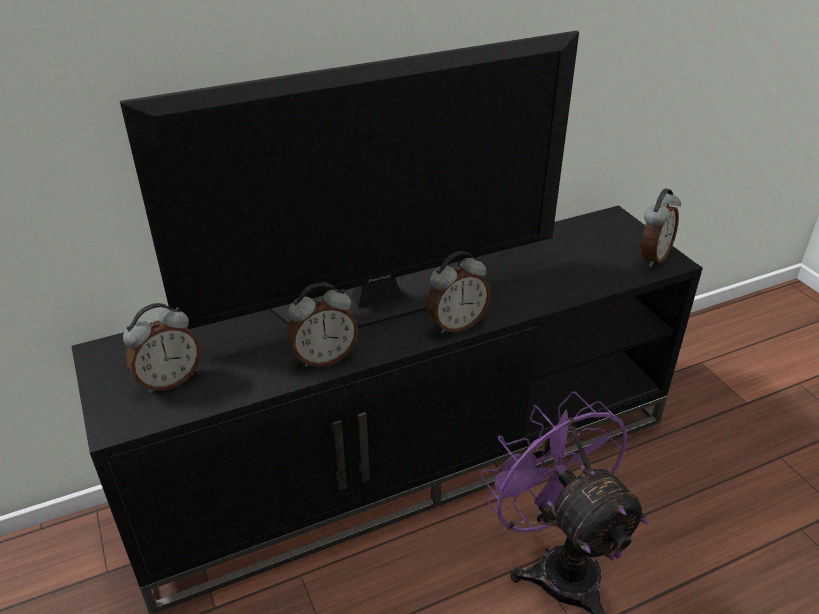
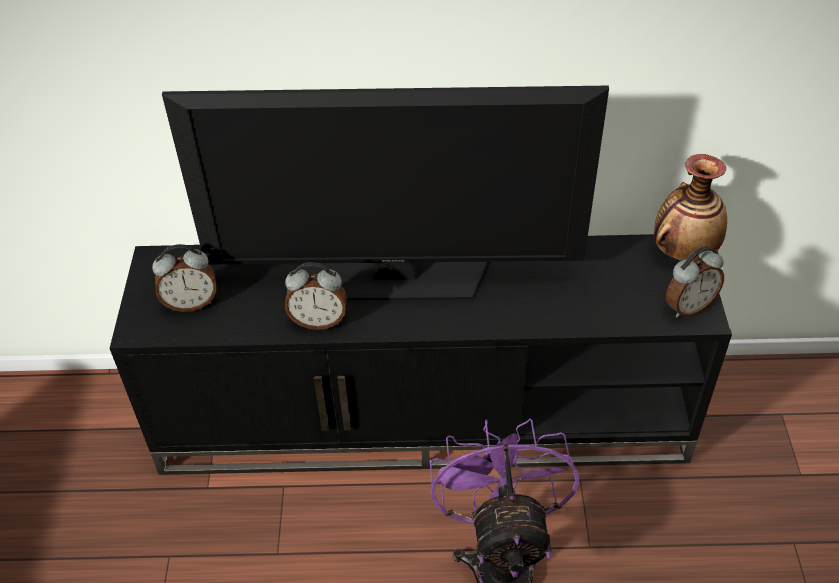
camera: 25 degrees right, 10 degrees up
alarm clock [426,251,491,334] -> none
none -> vase [654,154,727,261]

